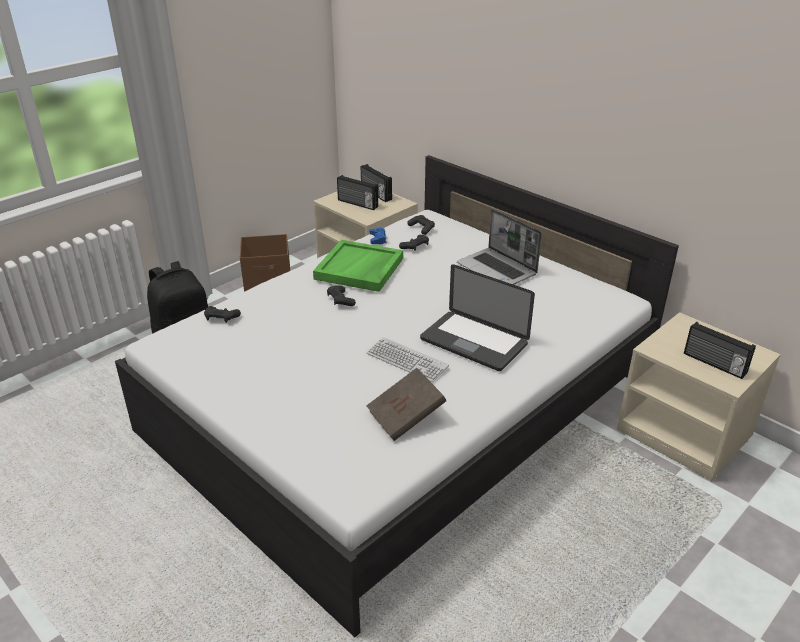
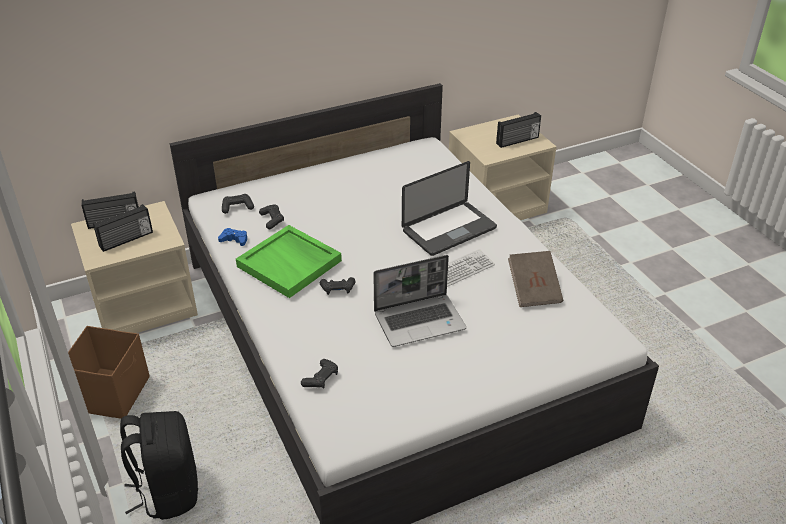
camera: 70 degrees left, 5 degrees up
laptop [457,209,542,285] -> laptop moved to [373,255,466,347]

